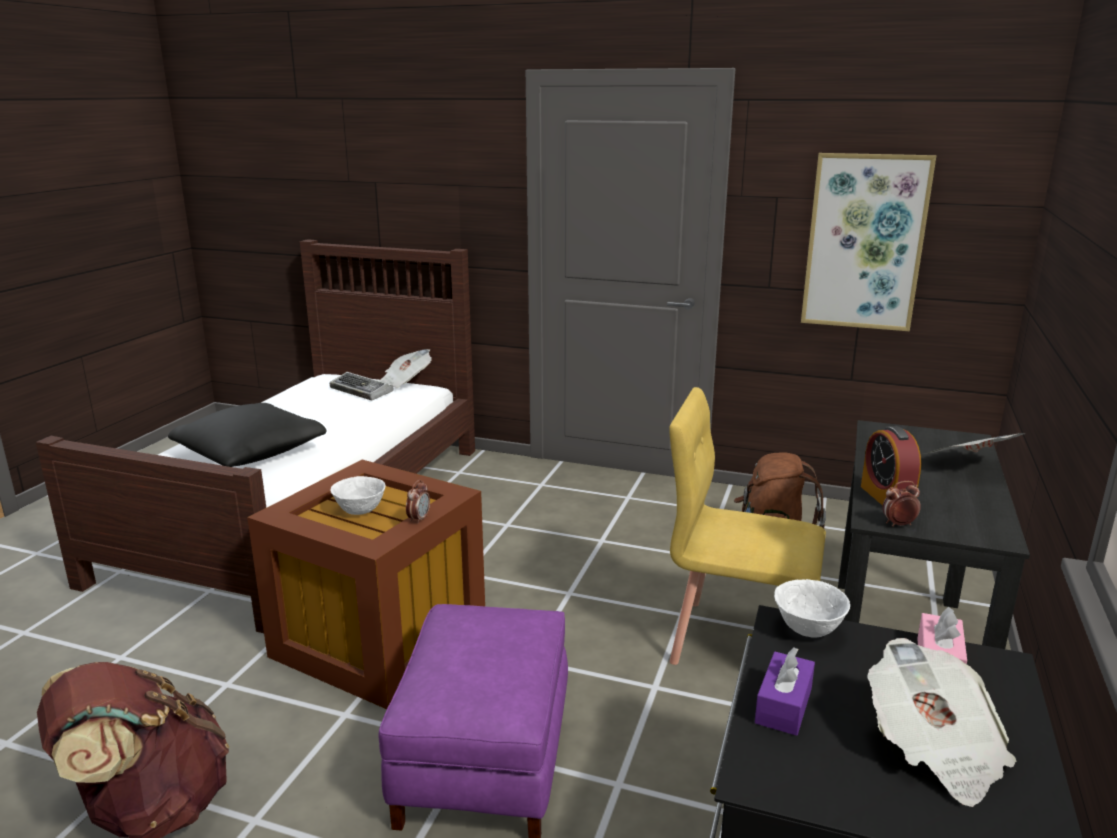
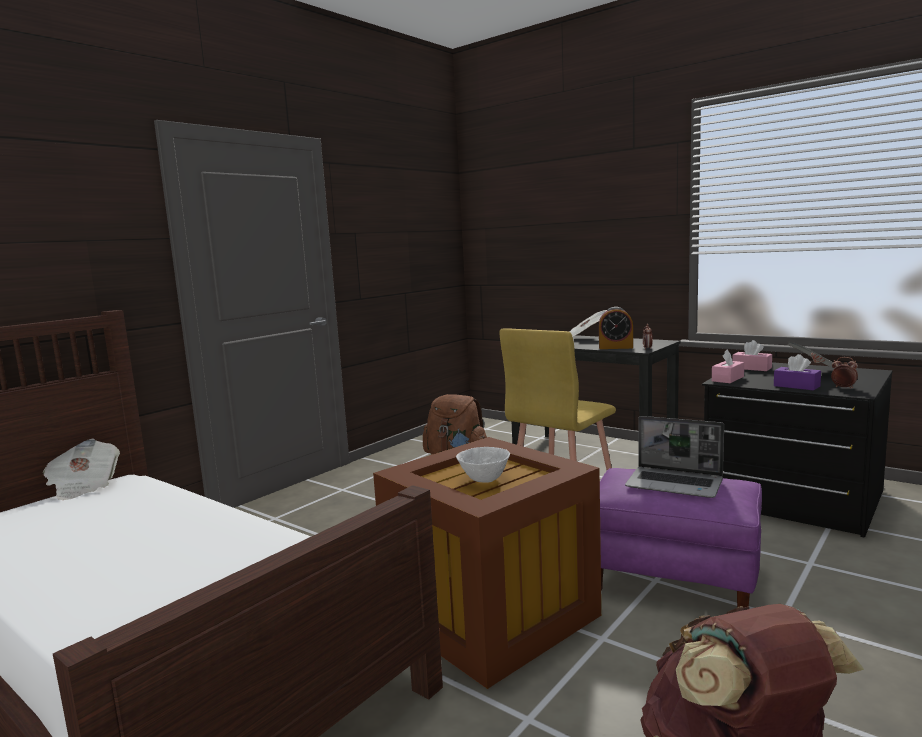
camera: 70 degrees left, 10 degrees down
black pillow [168,403,326,467] -> none
keyboard [330,372,393,401] -> none
alarm clock [406,480,430,524] -> alarm clock moved to [831,357,858,389]
white bowl [774,579,850,637] -> pink tissue box [712,349,744,383]
picture [801,153,936,331] -> none
none -> laptop [625,416,724,498]

